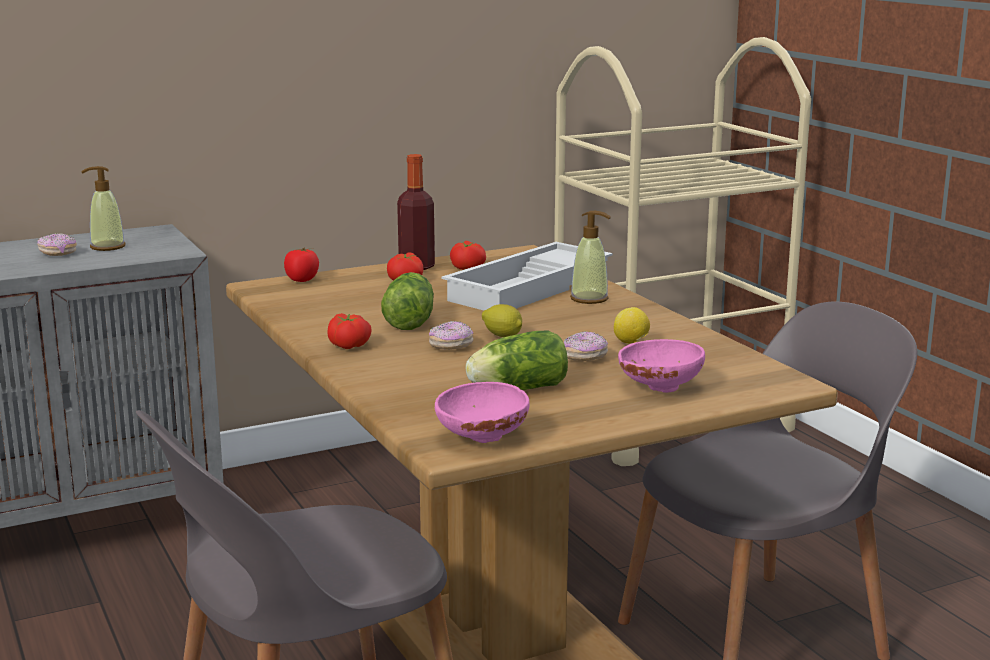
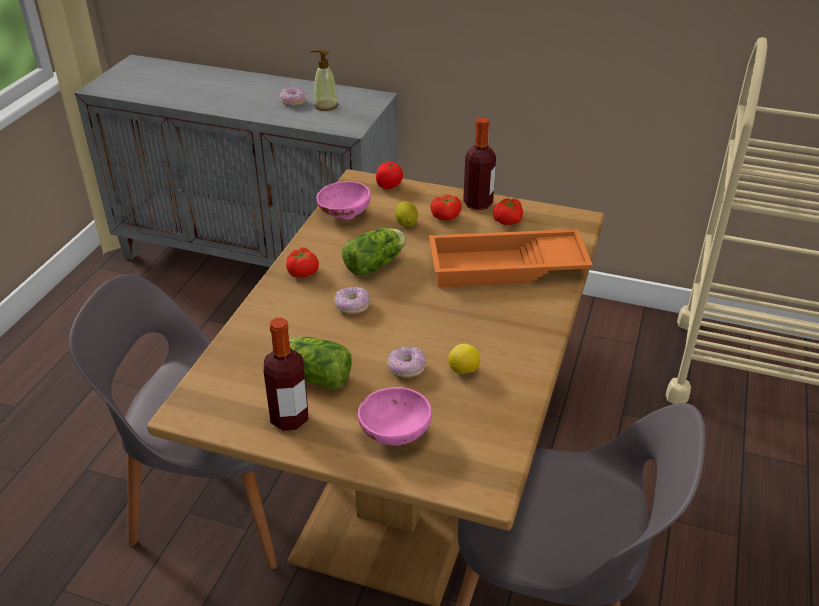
camera: 45 degrees right, 20 degrees up
pink bowl [435,382,530,443] -> pink bowl moved to [316,181,371,219]
white tray [442,242,613,311] -> orange tray [429,229,592,288]
lemon [482,304,522,337] -> lemon moved to [395,201,418,227]
soap dispenser [570,211,611,304] -> none
none -> bottle [264,318,308,431]

